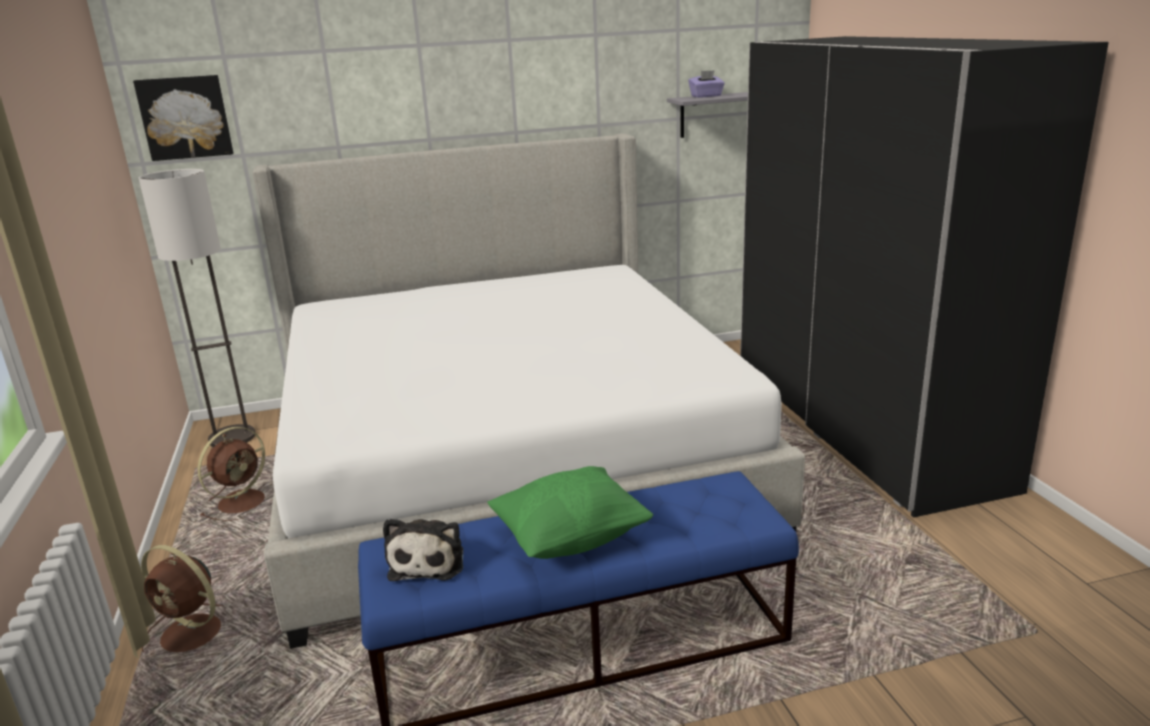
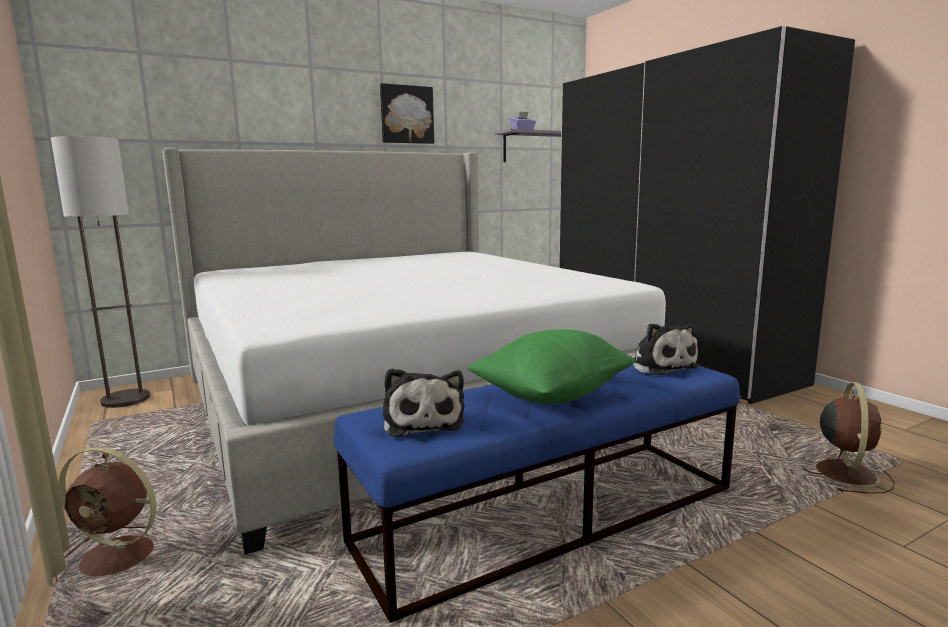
camera: 15 degrees left, 10 degrees down
picture [133,75,233,161] -> picture moved to [380,83,434,144]
brown fan [197,427,265,521] -> brown fan moved to [801,382,895,494]
none -> plush toy [627,323,699,375]

